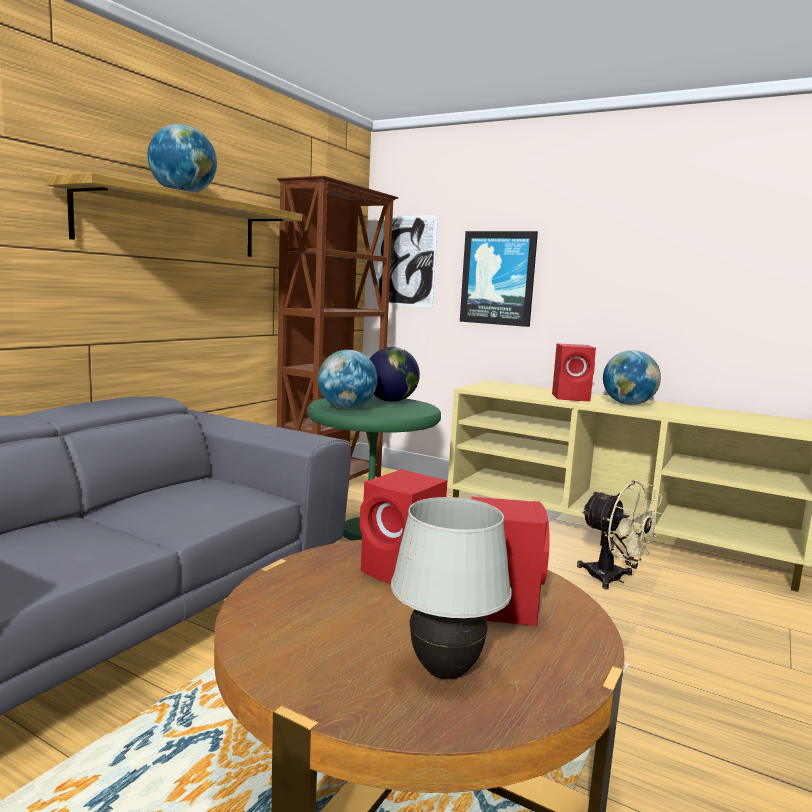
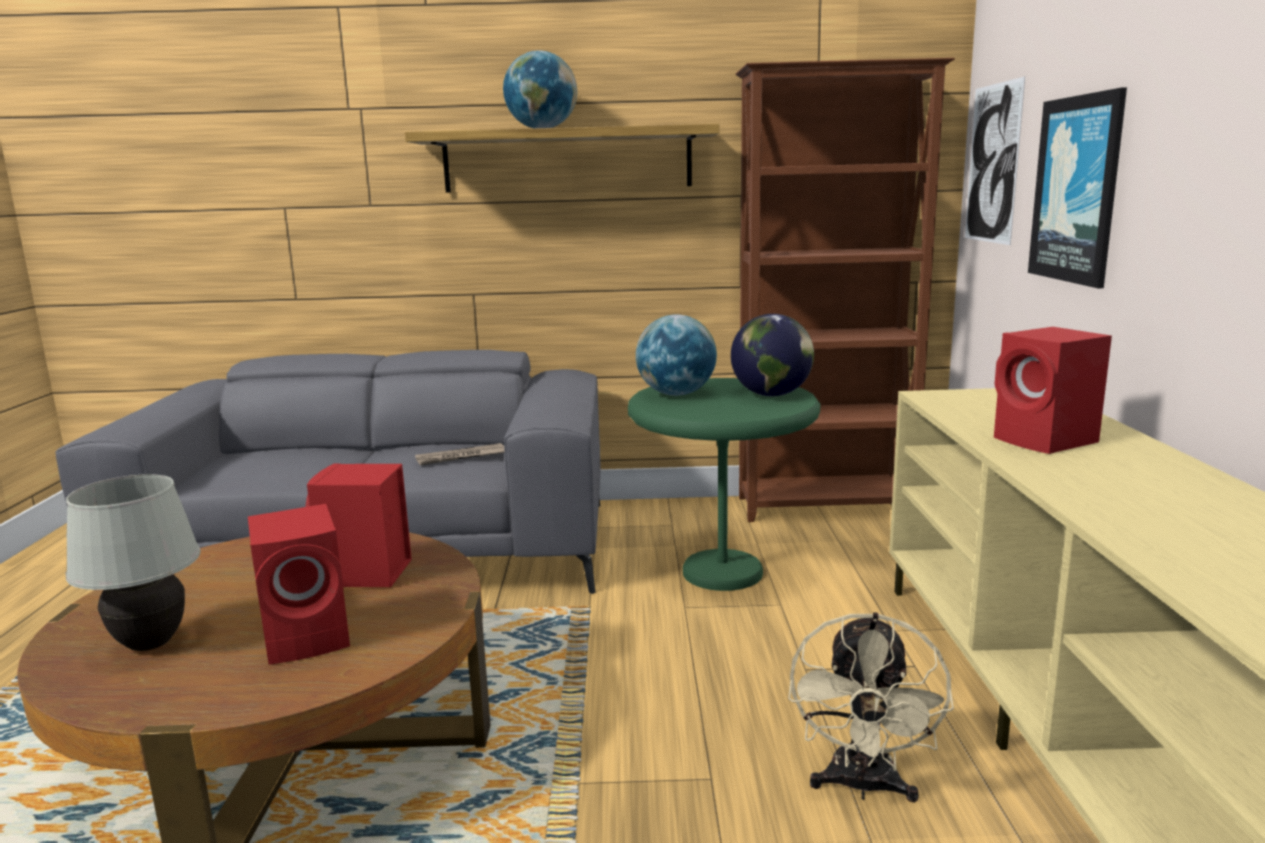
camera: 60 degrees right, 5 degrees up
globe [603,350,661,405] -> none
none -> newspaper [415,443,505,465]

